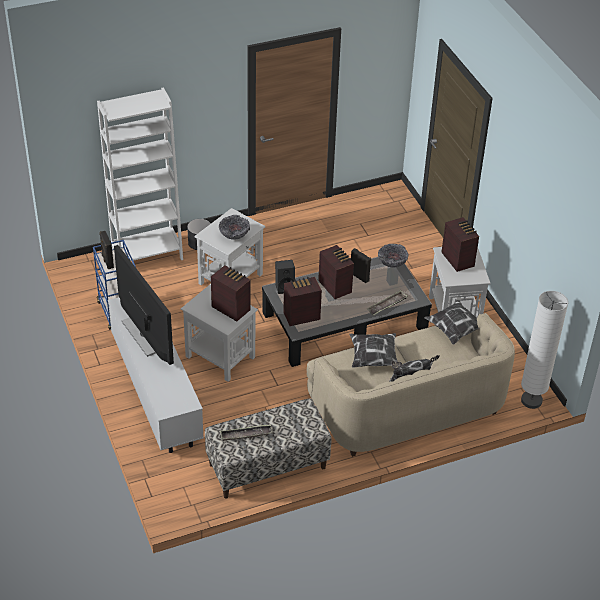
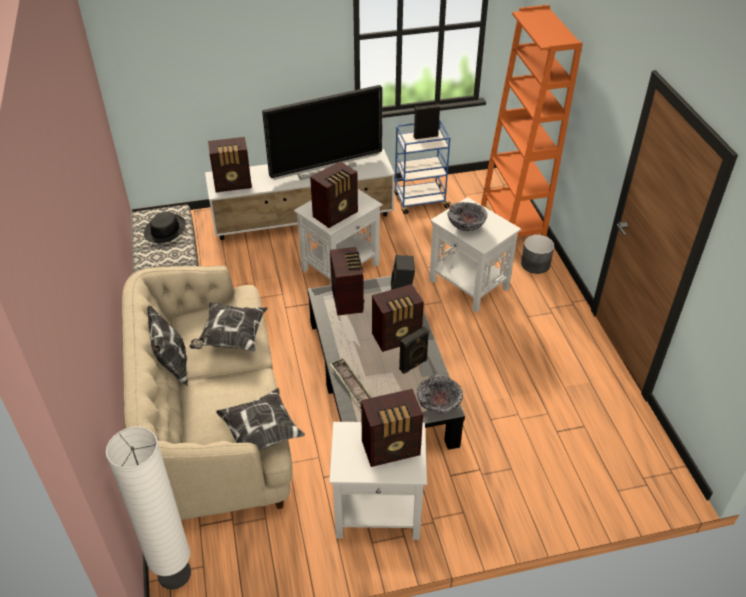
camera: 100 degrees right, 0 degrees up
white bookcase [97,87,183,261] -> orange bookcase [481,5,583,237]
tray [220,424,273,441] -> black hat [144,212,186,243]
none -> radio [208,137,252,193]

